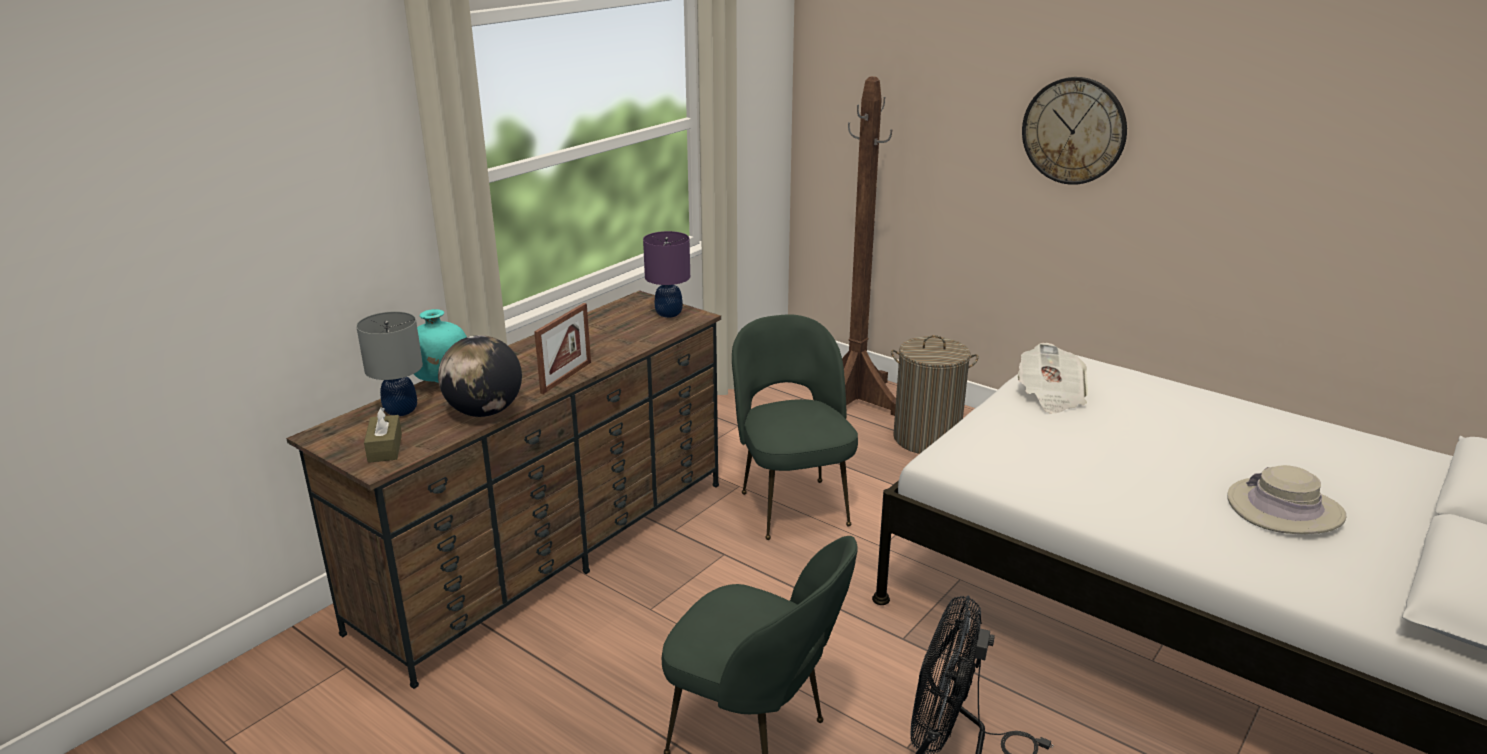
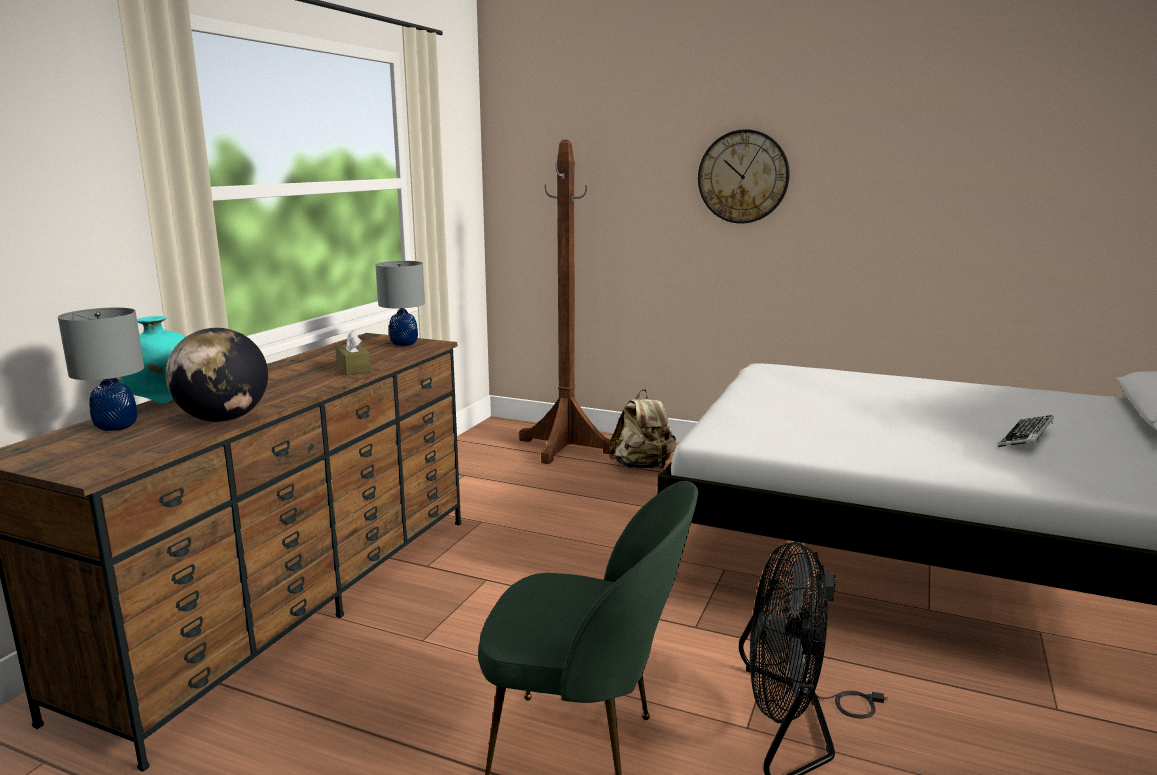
camera: 15 degrees left, 10 degrees down
brown tissue box [364,407,402,463] -> brown tissue box moved to [335,330,371,375]
picture frame [534,303,591,394] -> none
purple table lamp [643,231,690,318] -> grey table lamp [375,261,425,346]
green chair [732,314,858,540] -> none
laundry basket [891,335,979,454] -> beige backpack [609,389,677,469]
newspaper [1017,343,1088,414] -> none
beige hat [1228,465,1347,534] -> keyboard [998,415,1054,447]

